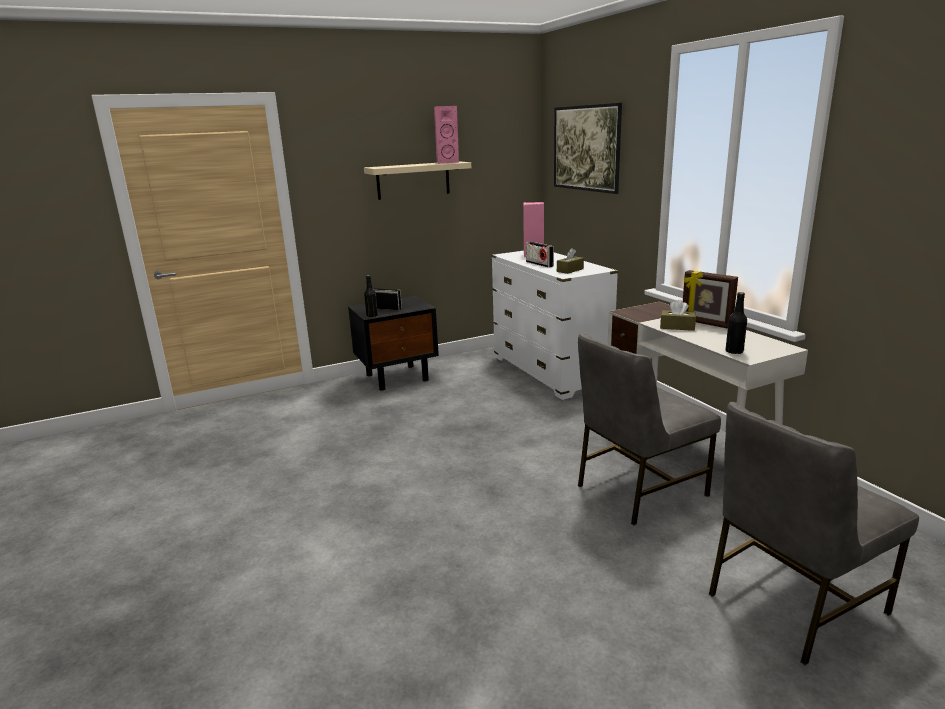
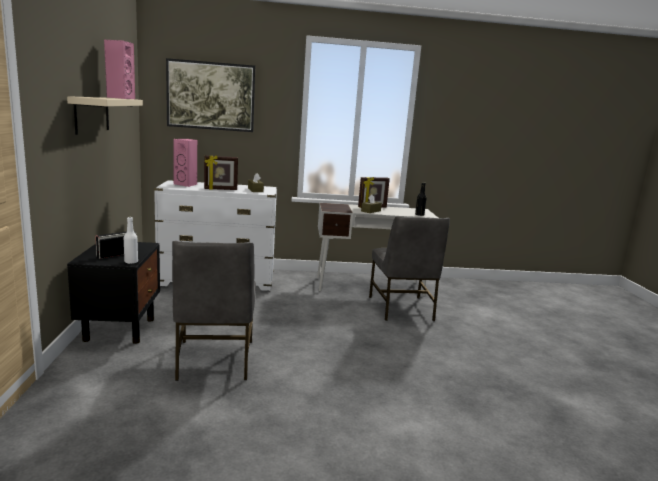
camera: 70 degrees left, 5 degrees down
black bottle [364,275,378,317] -> white bottle [124,217,138,264]
radio [526,242,554,267] -> picture frame [204,155,238,190]
grey chair [709,402,919,665] -> grey chair moved to [172,241,256,381]

